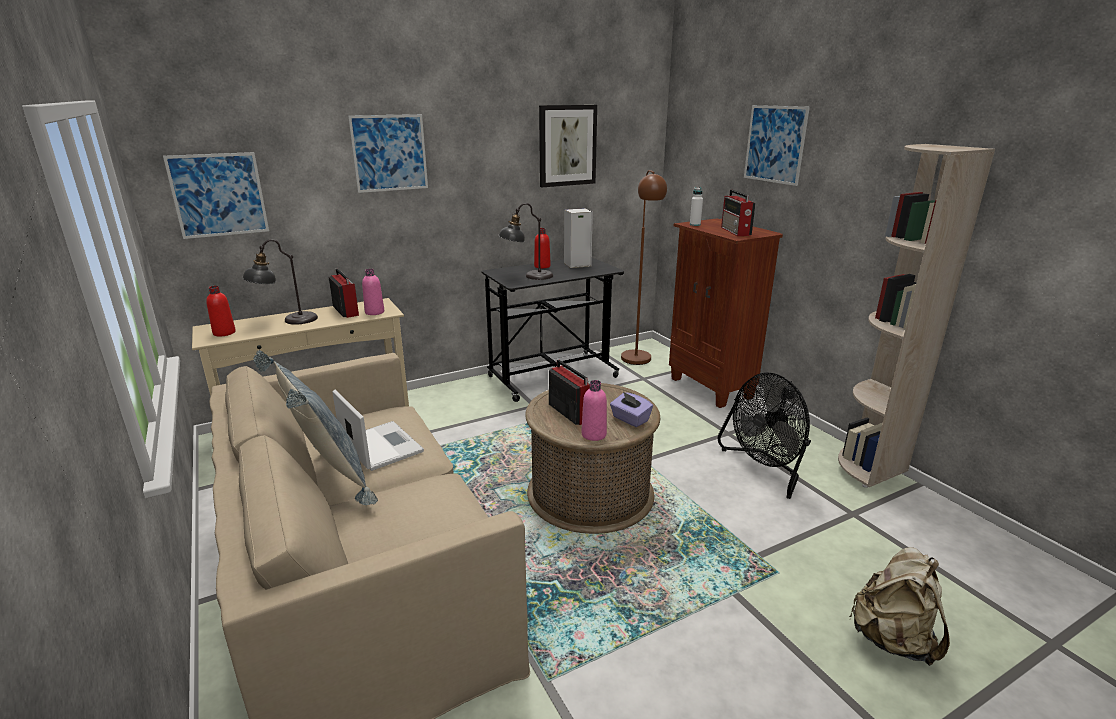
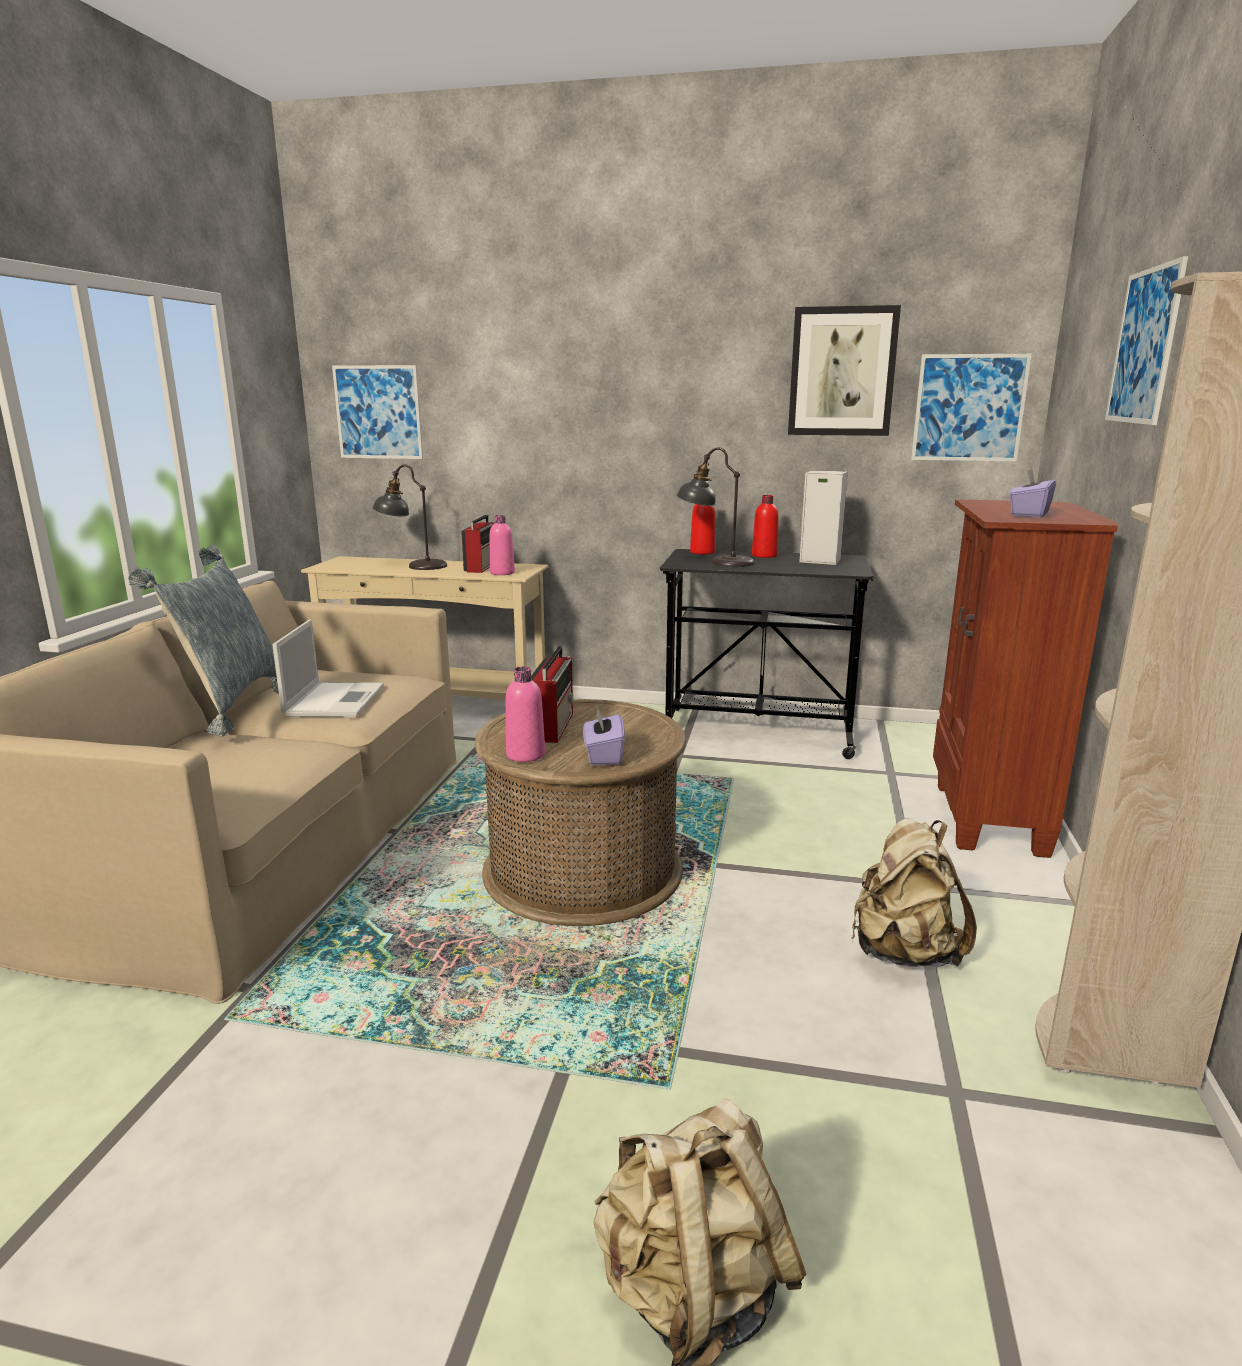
camera: 40 degrees right, 5 degrees down
red bottle [206,286,236,336] -> red bottle moved to [690,504,715,555]
picture [348,114,428,193] -> picture moved to [911,354,1032,462]
brown floor lamp [621,170,667,365] -> none
white bottle [690,187,703,226] -> none
black fan [718,373,811,499] -> beige backpack [851,818,977,967]
radio [721,190,756,236] -> purple tissue box [1009,468,1056,518]

